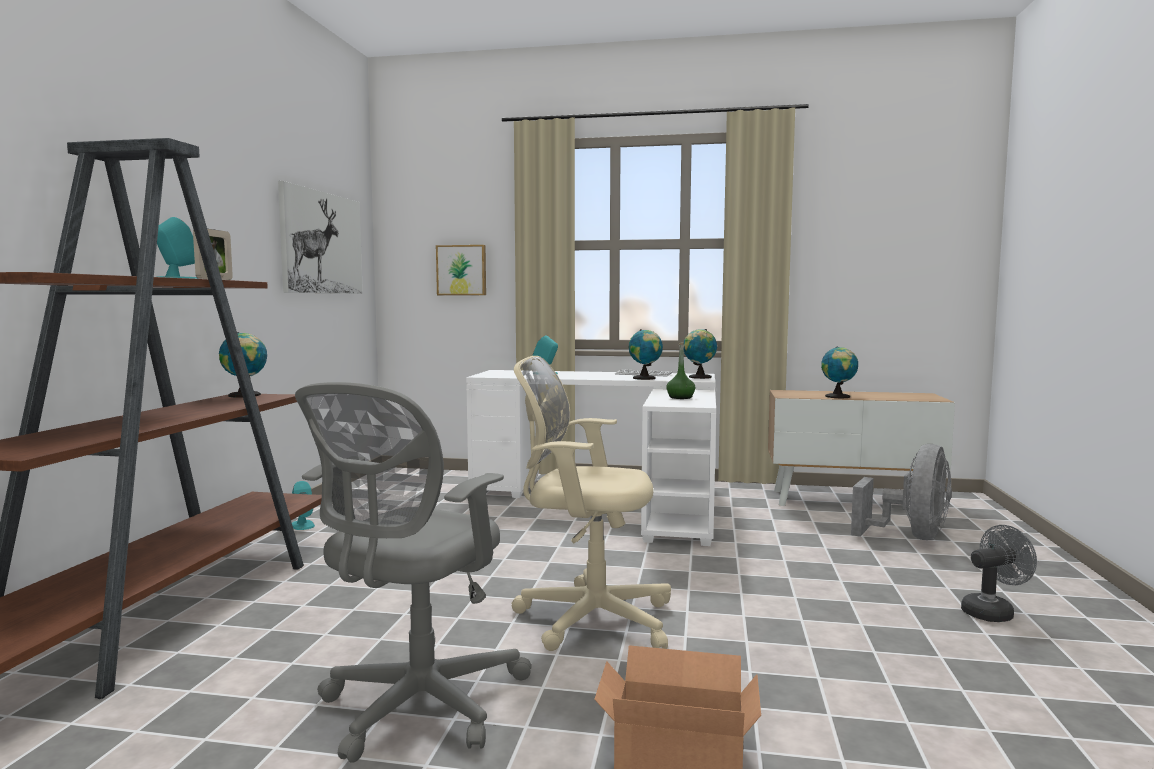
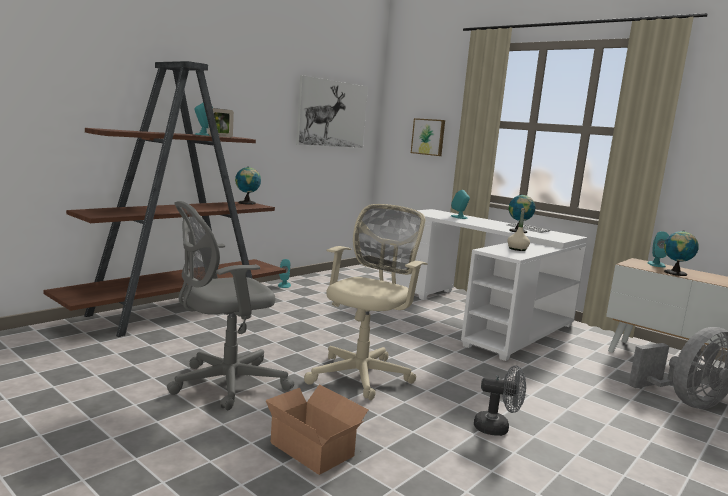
camera: 30 degrees right, 5 degrees up
beige office chair [511,356,671,651] -> beige office chair turned 75 degrees clockwise [304,204,428,400]
green bottle [666,342,695,399] -> beige bottle [507,208,530,251]
globe [684,329,717,379] -> none
grey fan [961,525,1037,622] -> grey fan moved to [474,366,526,436]
none -> turquoise speaker [648,231,669,267]

